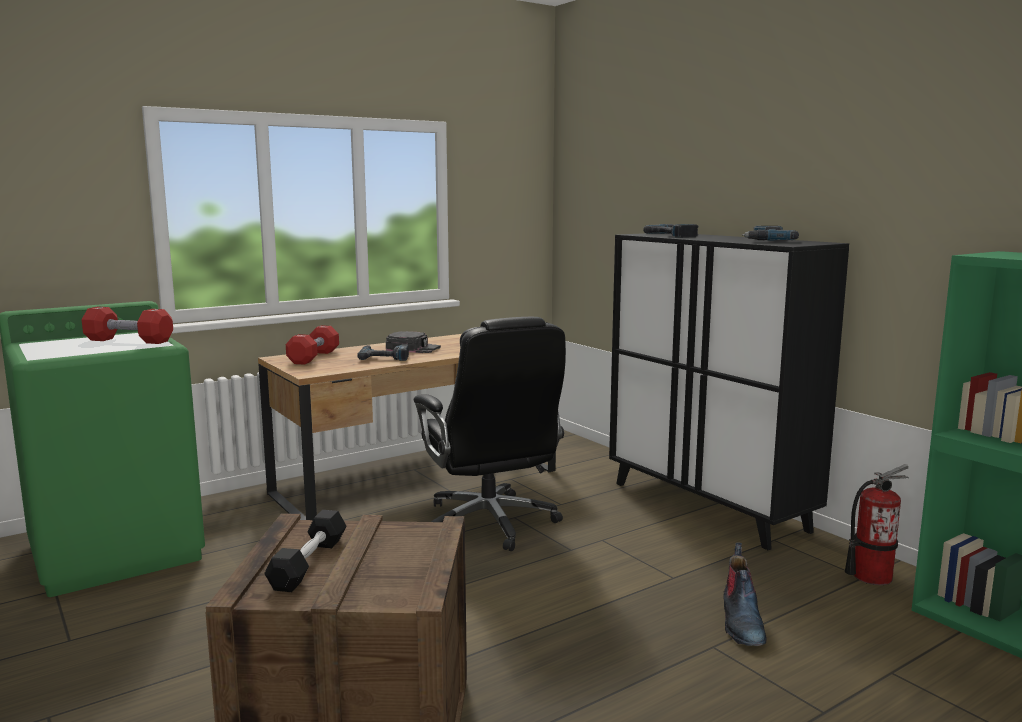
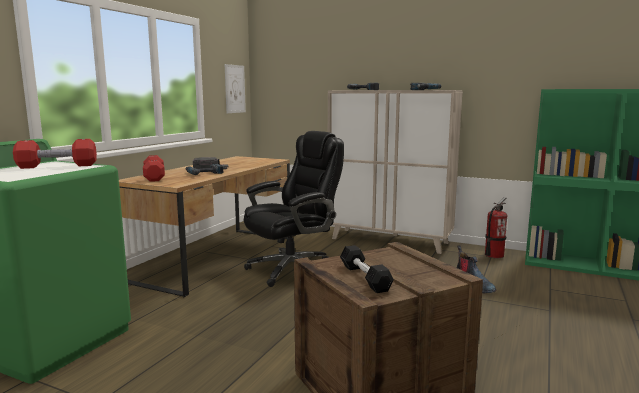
camera: 30 degrees left, 0 degrees up
black office chair [414,317,566,551] -> black office chair turned 75 degrees counterclockwise [244,131,344,287]
black cabinet [609,233,849,550] -> beige cabinet [328,90,463,254]
none -> picture [225,64,246,113]

